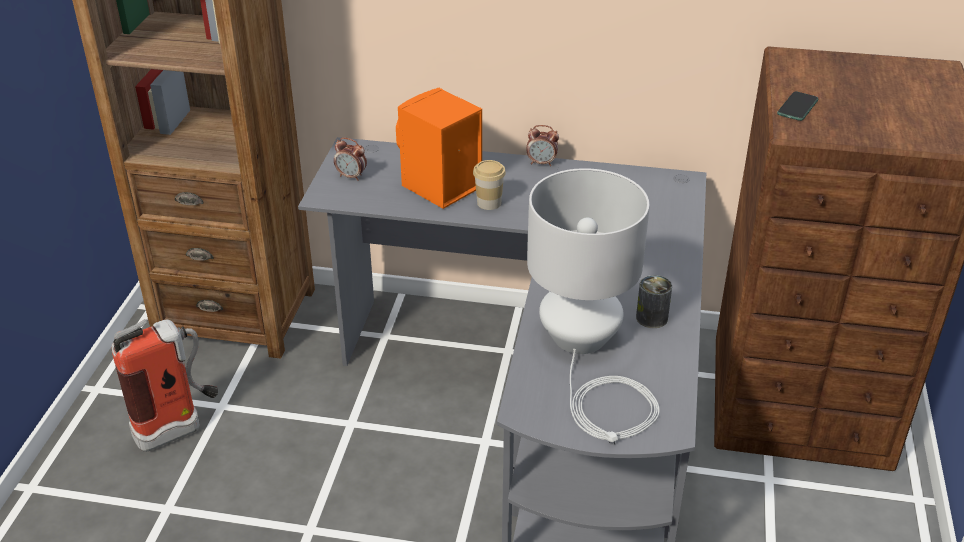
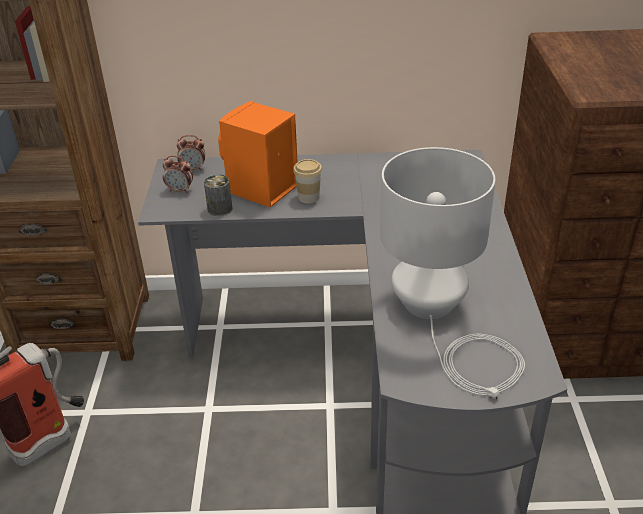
camera: 10 degrees left, 0 degrees up
alarm clock [527,125,559,166] -> alarm clock moved to [176,135,205,171]
can [636,275,672,328] -> can moved to [204,174,232,216]
phone [777,91,818,121] -> none

